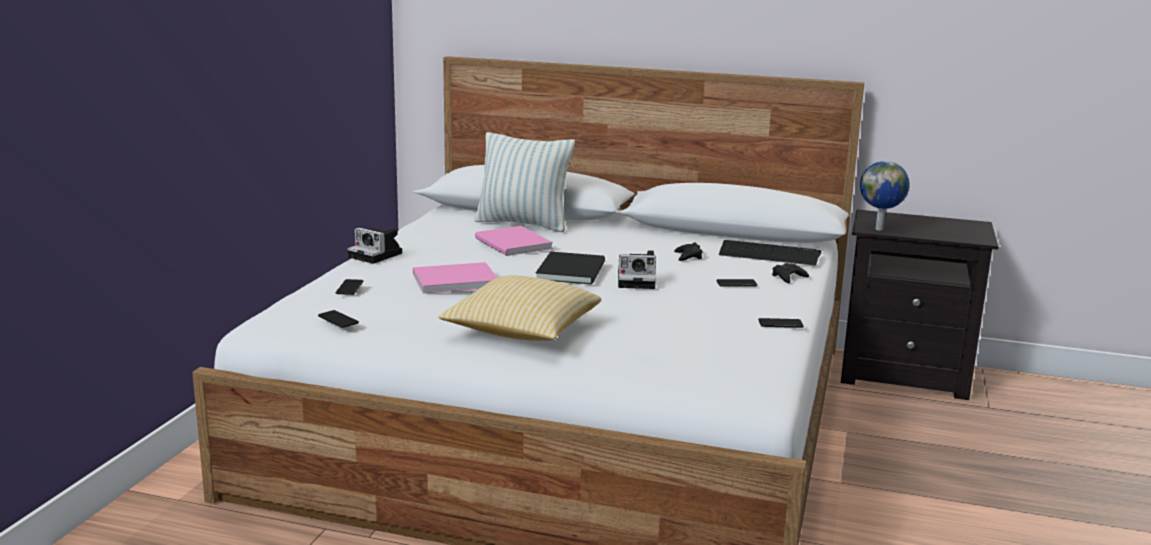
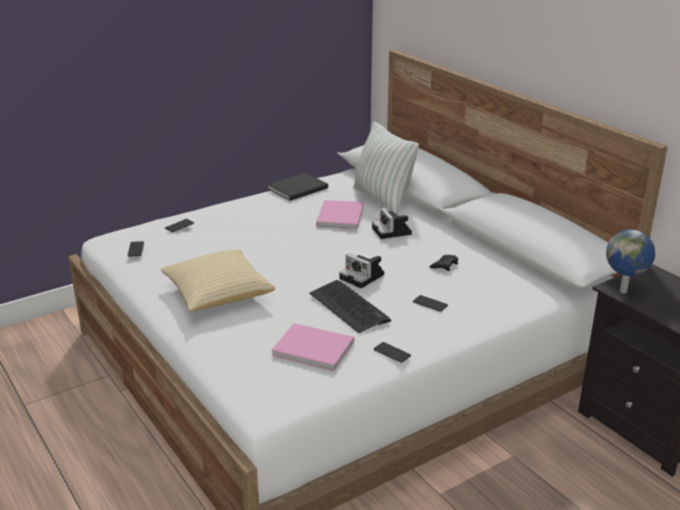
camera: 40 degrees right, 10 degrees up
camera [348,228,402,264] -> camera moved to [372,208,412,239]
pink book [413,262,497,294] -> pink book moved to [271,323,355,371]
black book [536,252,605,285] -> black book moved to [268,173,328,201]
keyboard [719,240,821,266] -> keyboard moved to [309,280,391,333]
black game controller [772,263,809,283] -> none

